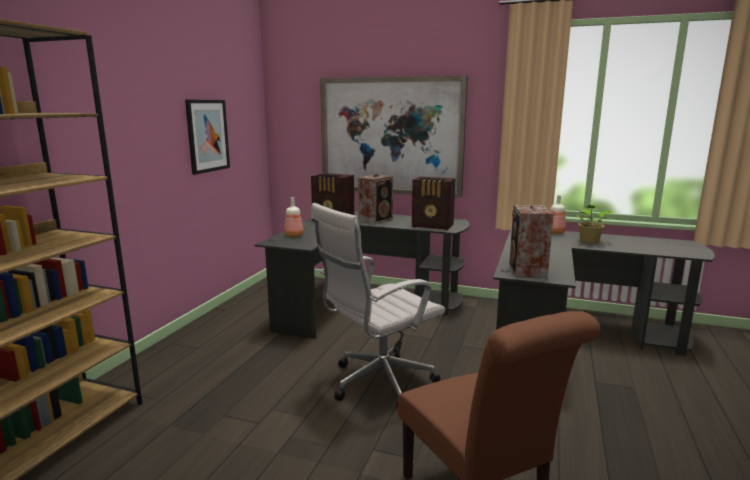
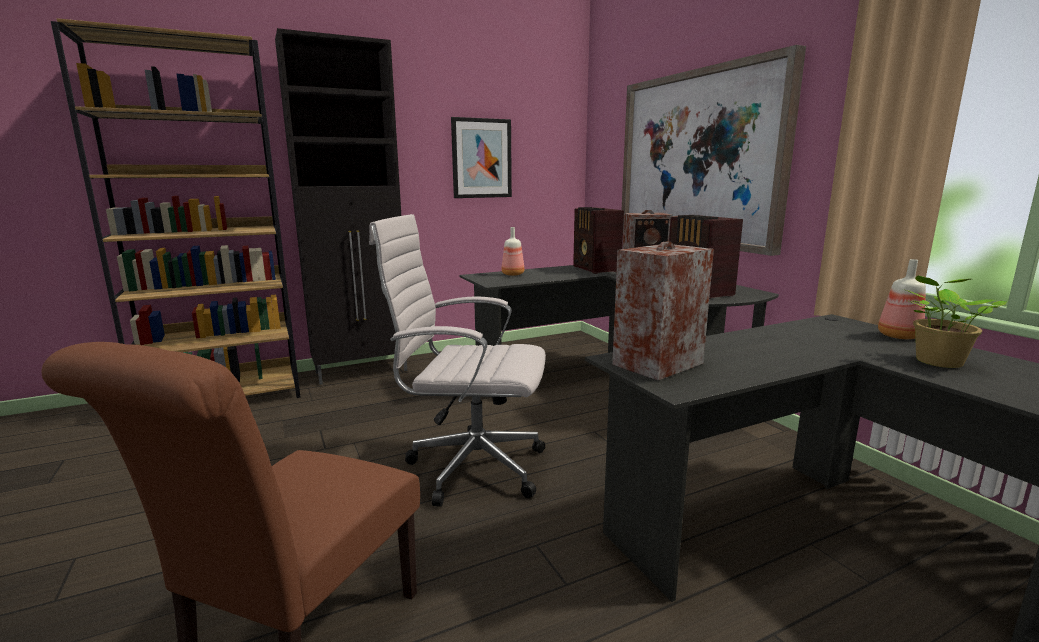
camera: 45 degrees right, 0 degrees up
none -> black cabinet [275,28,407,385]

